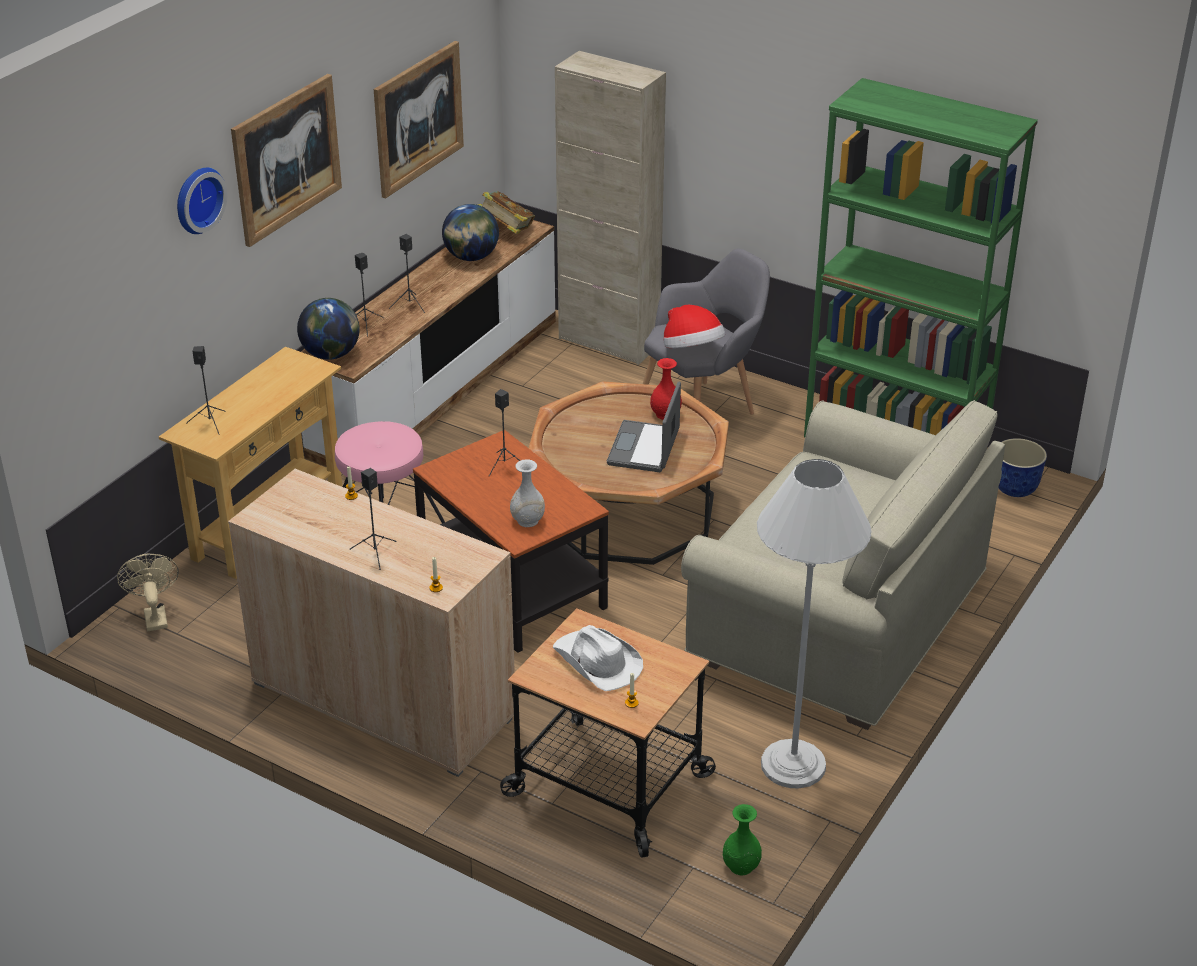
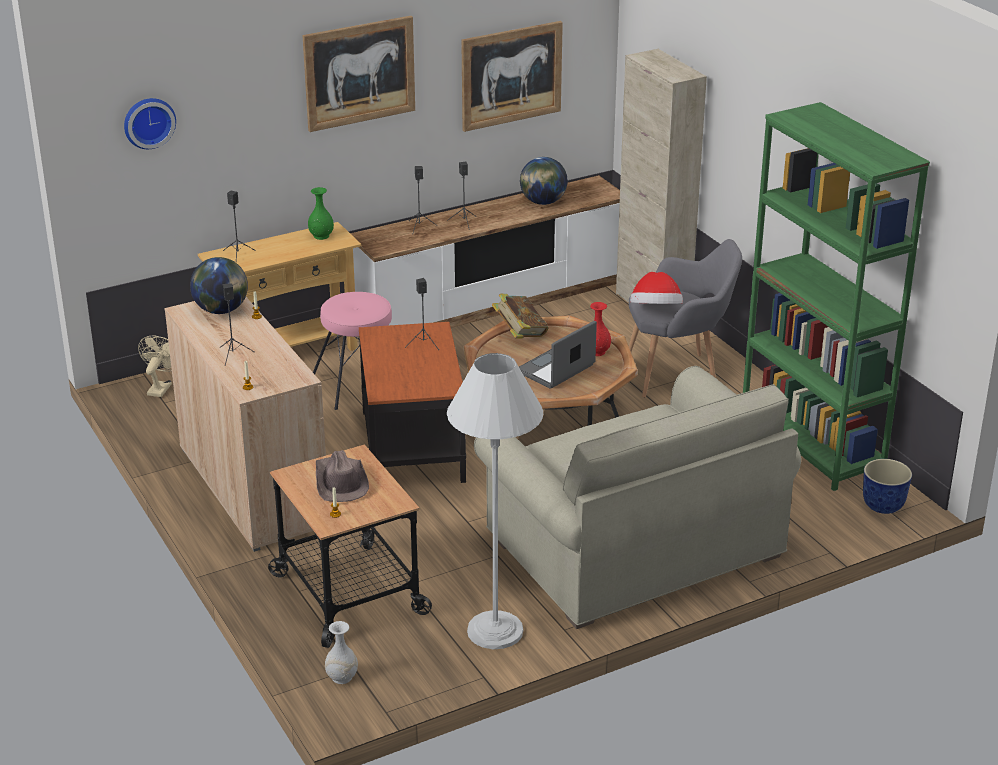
camera: 30 degrees right, 5 degrees down
wall clock [177,168,227,234] -> wall clock moved to [124,98,176,149]
globe [297,298,360,360] -> globe moved to [190,257,248,314]
book [478,191,535,234] -> book moved to [492,294,549,338]
white vase [510,459,545,527] -> white vase moved to [325,621,358,684]
white hat [553,625,643,691] -> brown hat [316,450,369,502]
green vase [723,804,762,875] -> green vase moved to [308,187,334,240]

